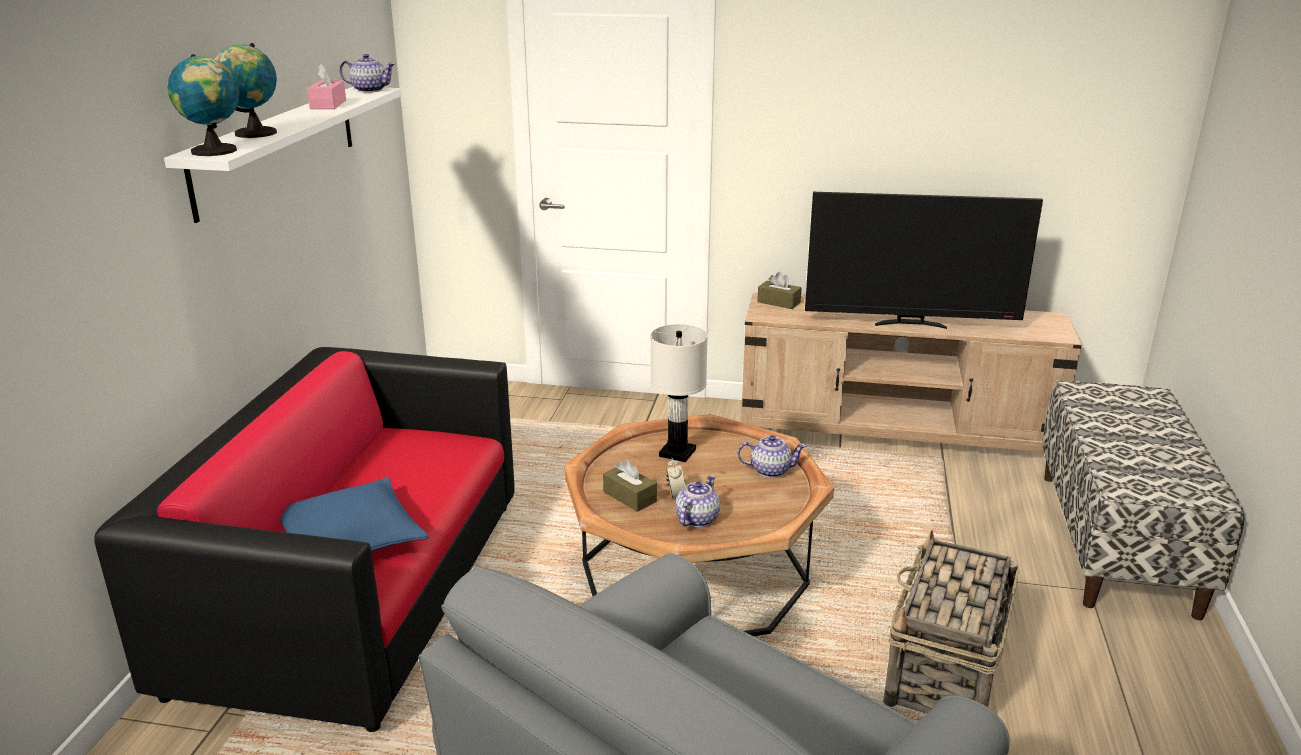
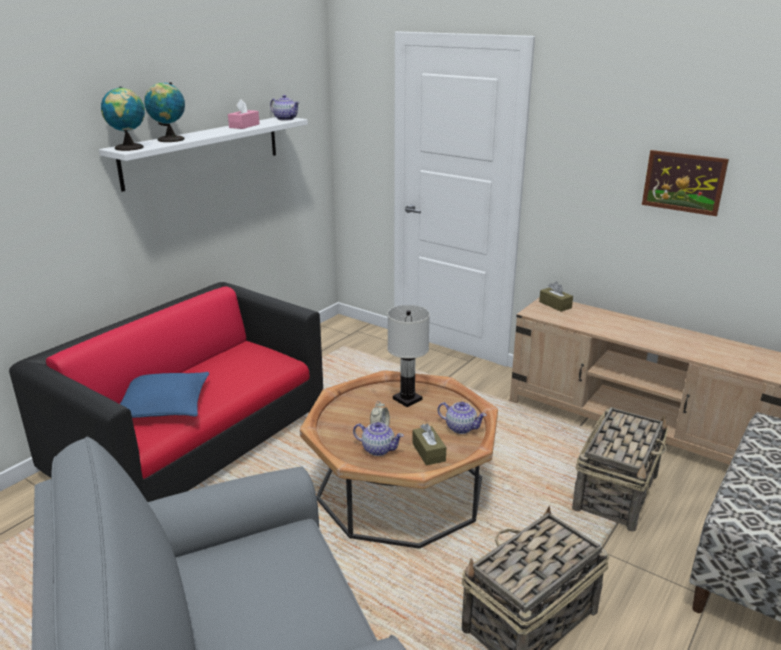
camera: 25 degrees right, 0 degrees up
brown tissue box [603,459,657,512] -> brown tissue box moved to [412,424,446,465]
teapot [676,475,720,527] -> teapot turned 60 degrees clockwise [353,422,404,456]
television [805,192,1043,329] -> none
none -> basket [572,407,668,532]
none -> picture [642,150,729,216]

